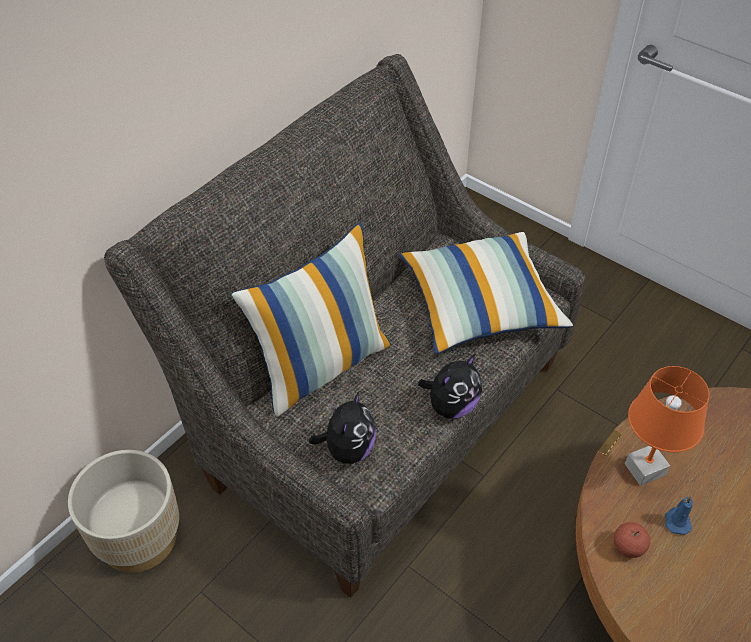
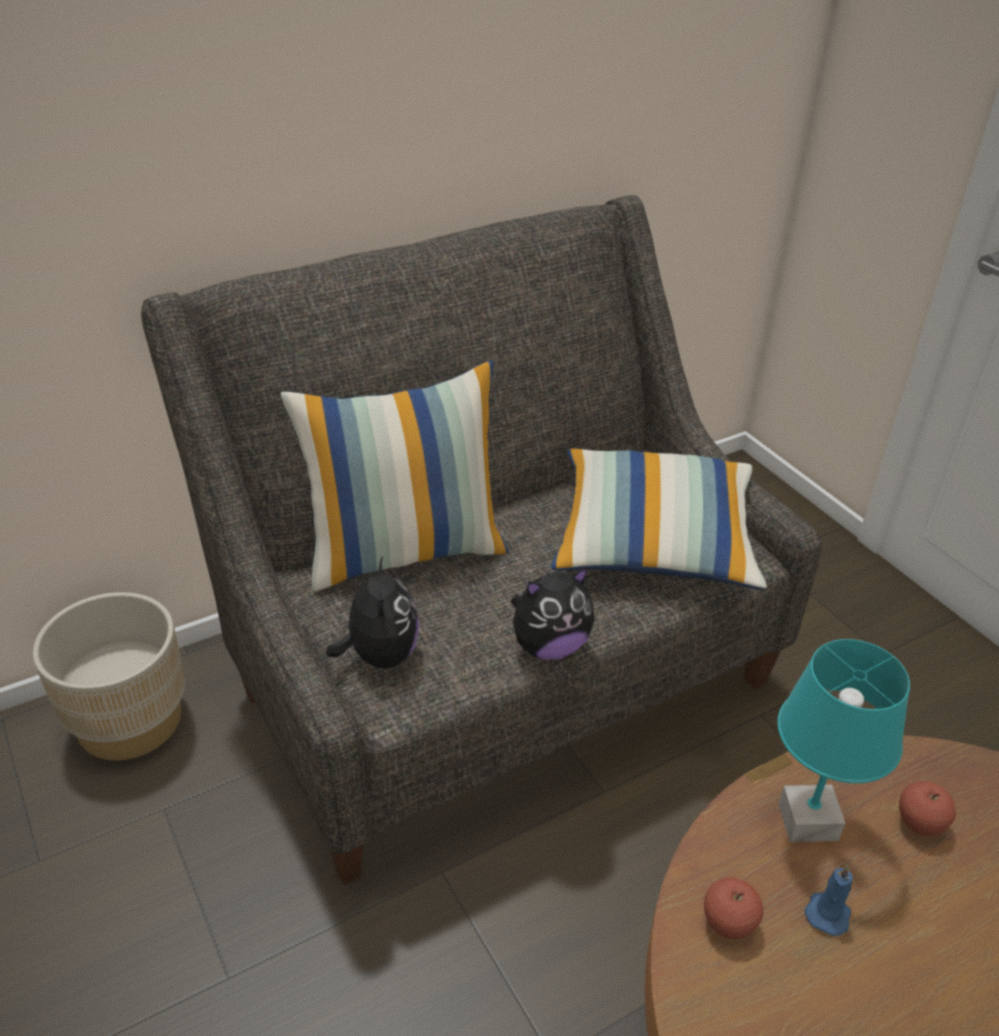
camera: 20 degrees right, 10 degrees down
plush toy [309,392,376,464] -> plush toy turned 45 degrees counterclockwise [326,556,419,669]
orange table lamp [625,366,709,486] -> turquoise table lamp [777,639,910,842]
none -> apple [899,781,956,836]

